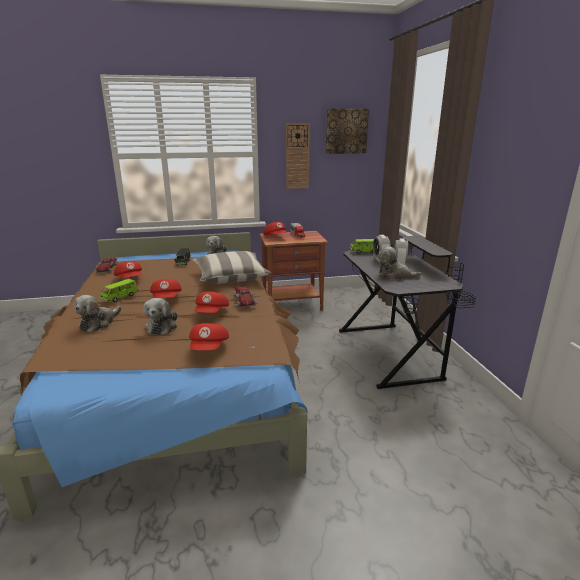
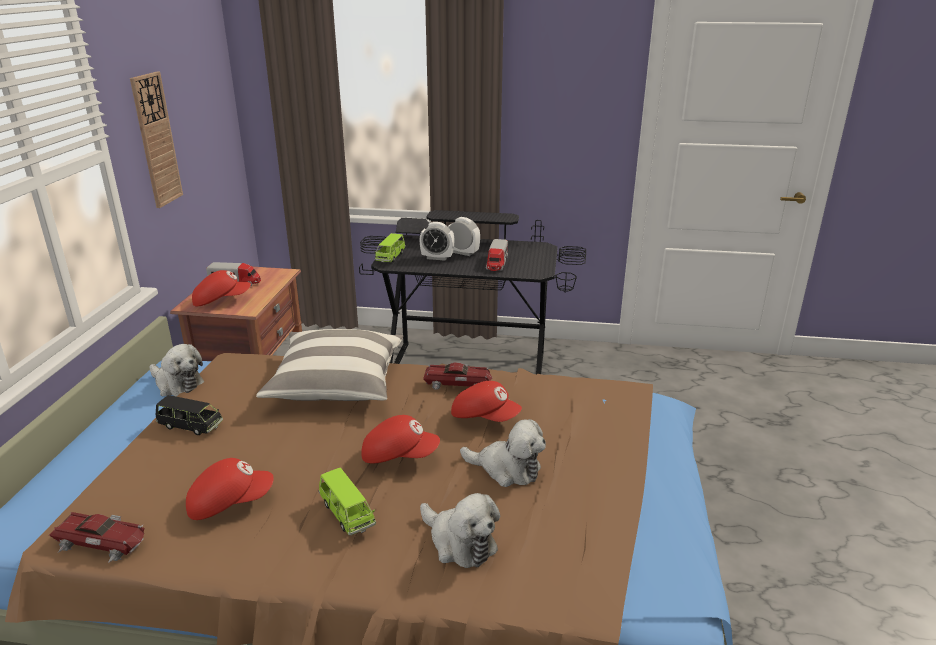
camera: 70 degrees left, 5 degrees up
red cap [189,323,229,350] -> none
picture [326,108,369,154] -> none
plush toy [377,246,422,279] -> toy truck [486,239,508,271]

